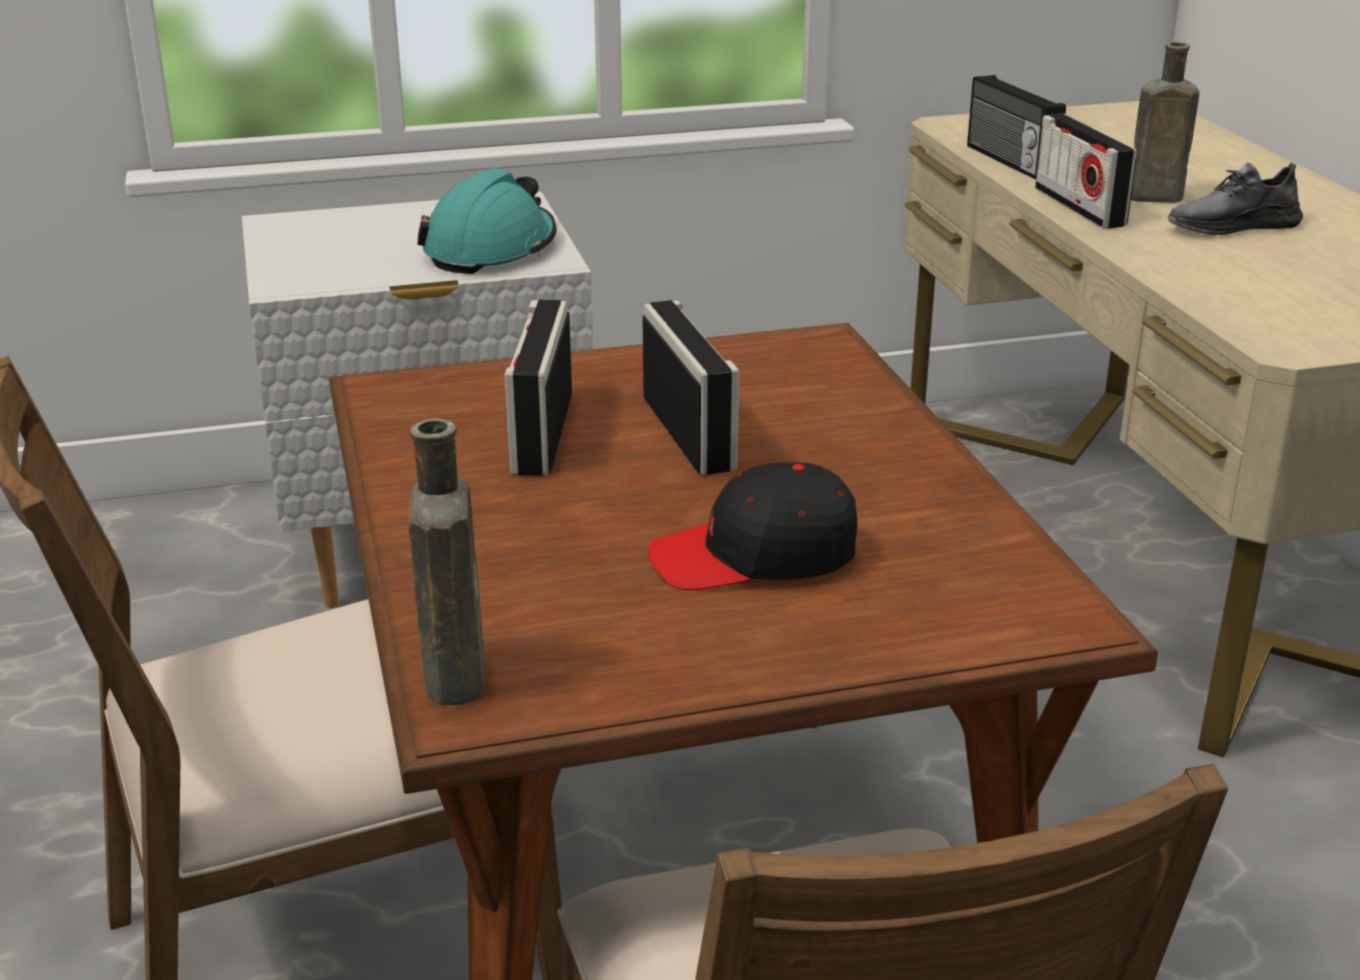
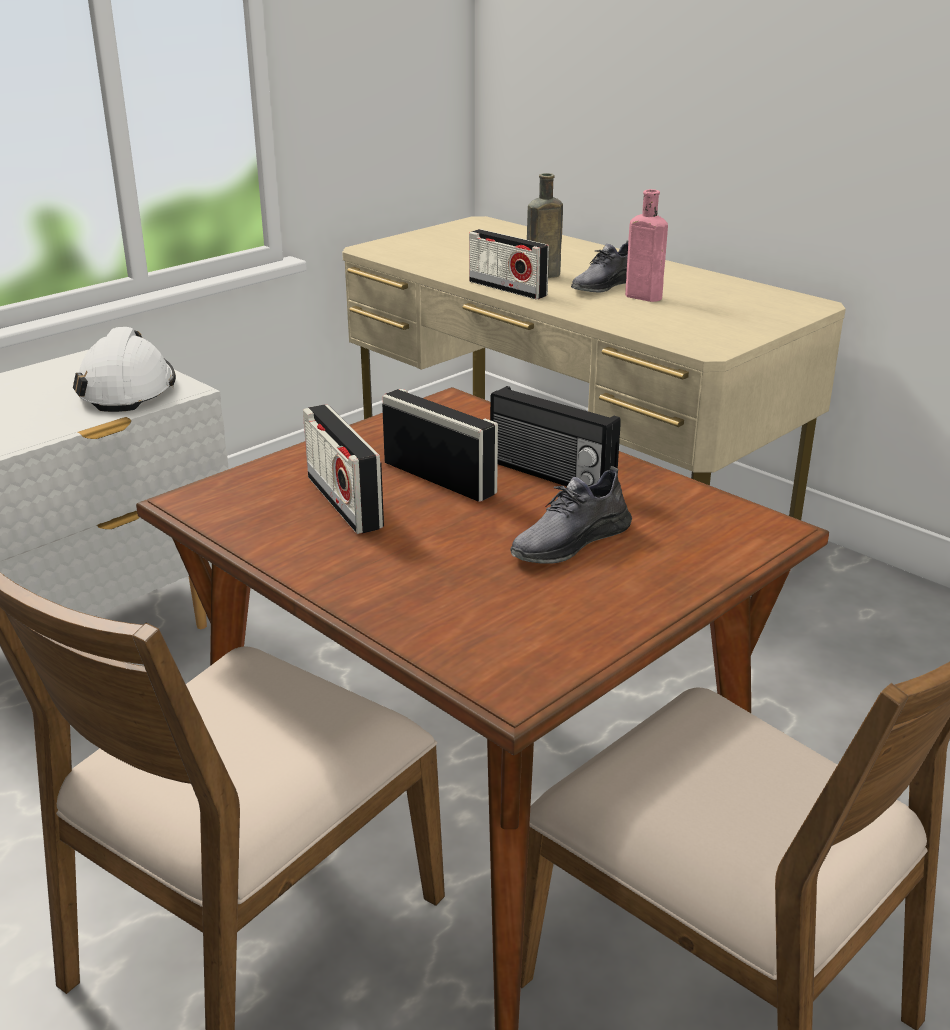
camera: 30 degrees left, 0 degrees up
brown bottle [409,418,484,705] -> none
turquoise hard hat [418,168,557,274] -> white hard hat [73,327,176,412]
black cap [648,462,857,590] -> grey shoe [510,466,632,564]
radio [967,75,1066,180] -> radio moved to [490,386,621,486]
none -> pink bottle [625,189,668,302]

